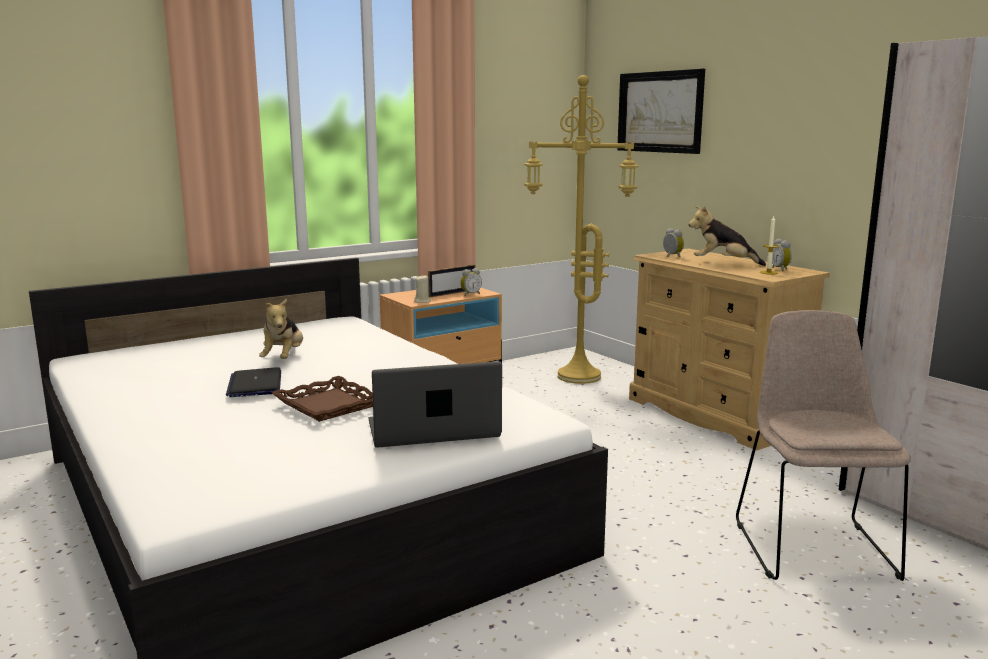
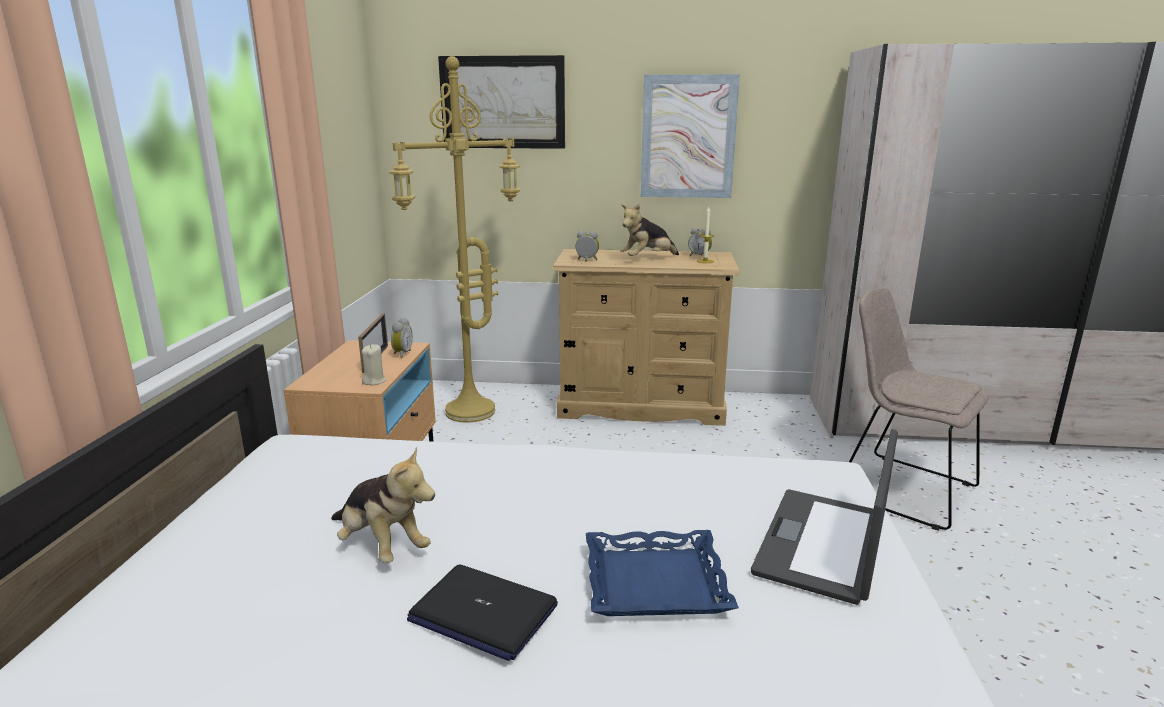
camera: 50 degrees left, 5 degrees up
brown tray [272,376,373,422] -> blue tray [586,530,739,616]
none -> picture [641,74,740,198]

